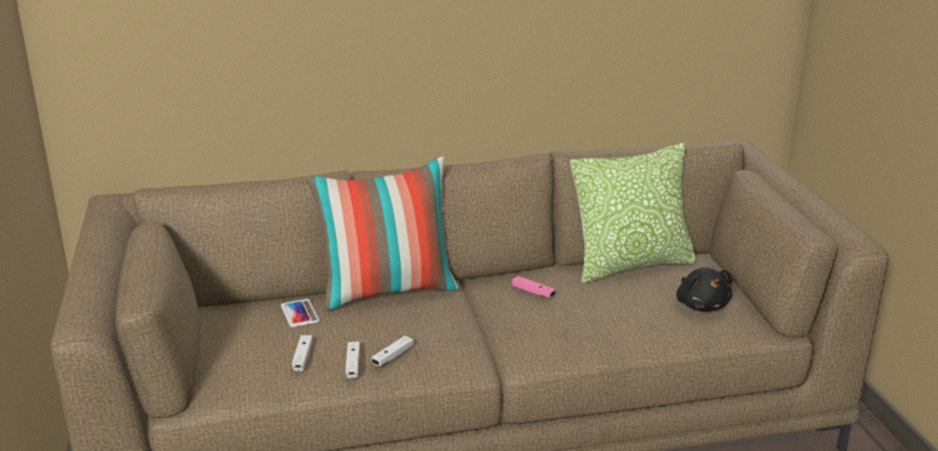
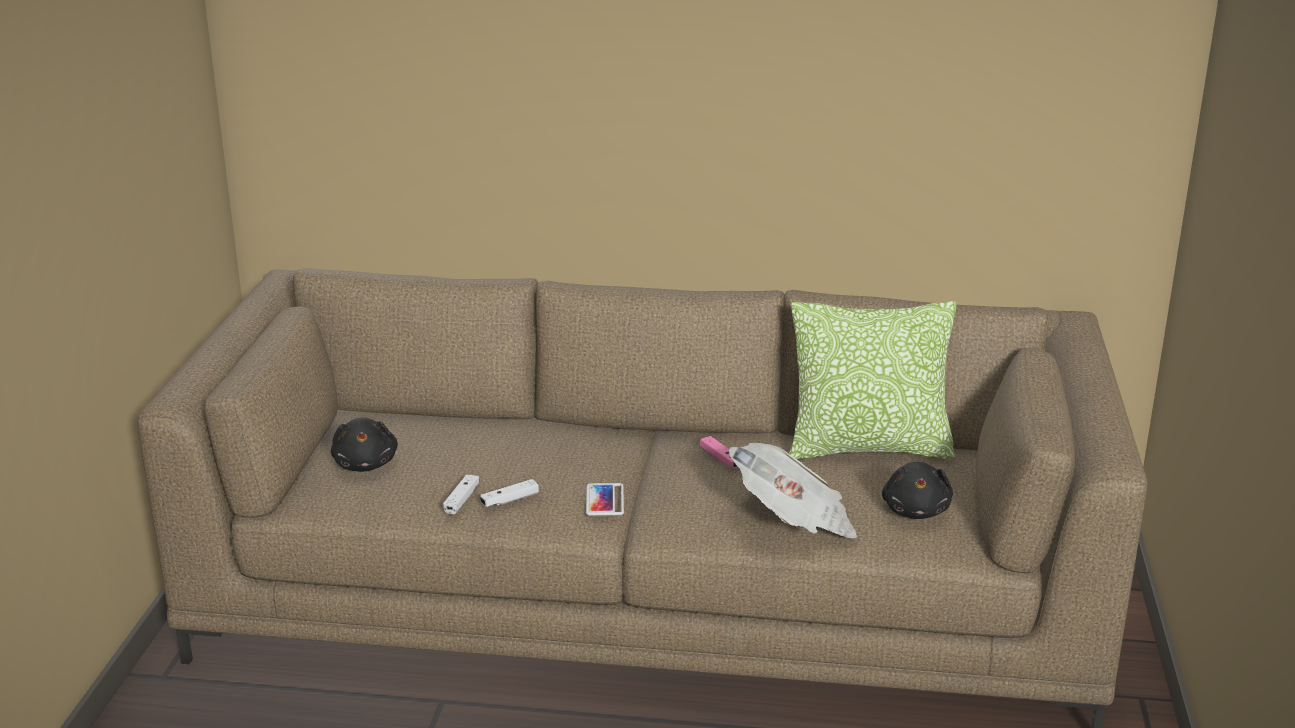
camera: 20 degrees right, 0 degrees up
phone [281,299,320,327] -> phone moved to [586,483,624,516]
white game controller [292,335,313,371] -> none
pillow [307,156,459,311] -> none
none -> black plush toy [331,417,398,472]
none -> newspaper [729,443,858,539]

